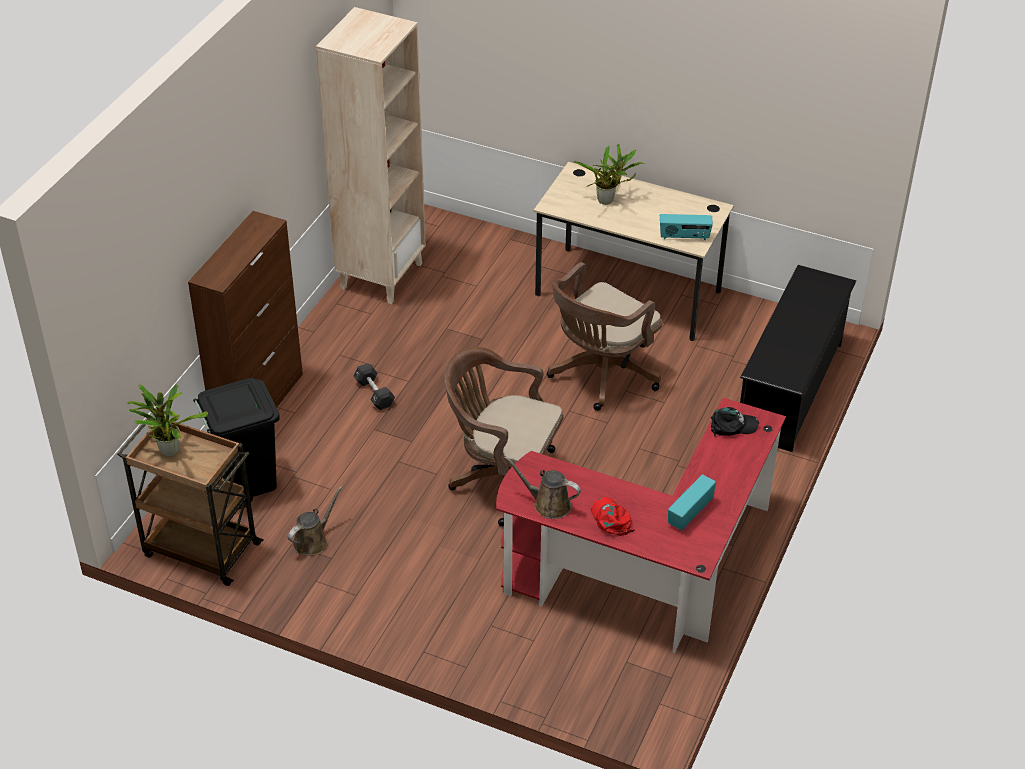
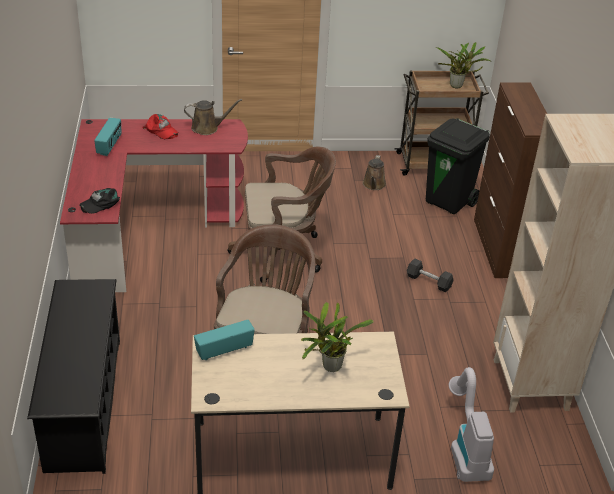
camera: 150 degrees right, 5 degrees down
none -> vacuum cleaner [449,367,494,482]

